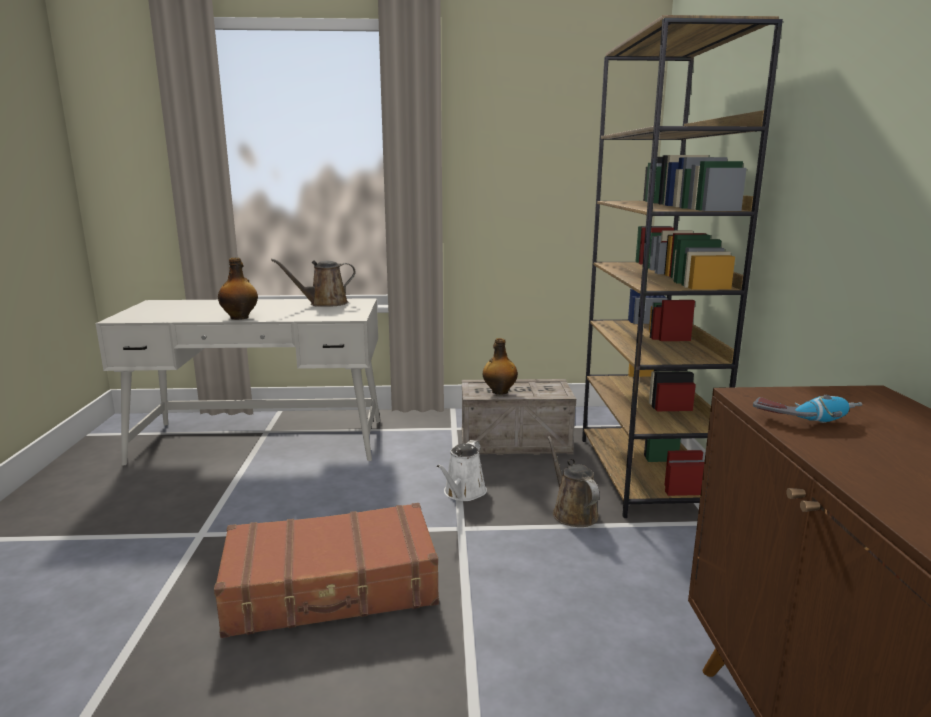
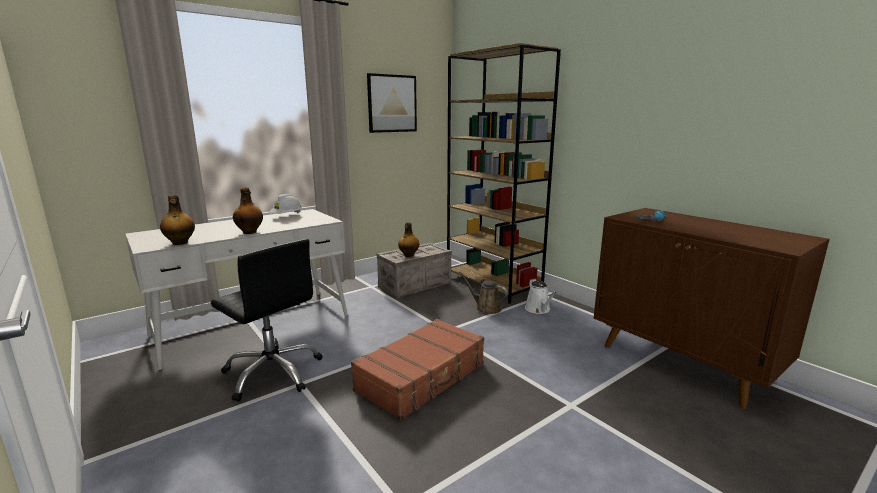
camera: 35 degrees left, 0 degrees up
brown watering can [271,259,356,307] -> white hard hat [270,194,302,214]
white watering can [436,440,487,501] -> white watering can moved to [525,279,557,314]
none -> bottle [160,195,195,245]
none -> black office chair [211,239,322,402]
none -> picture [367,73,417,133]

